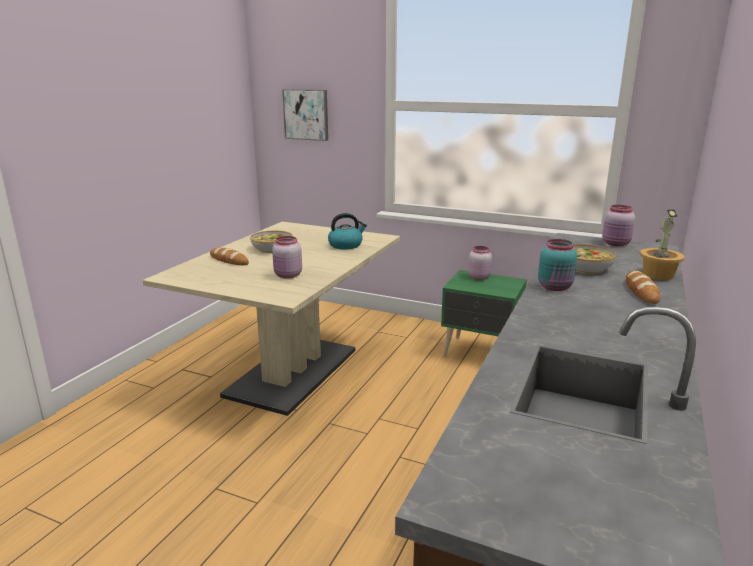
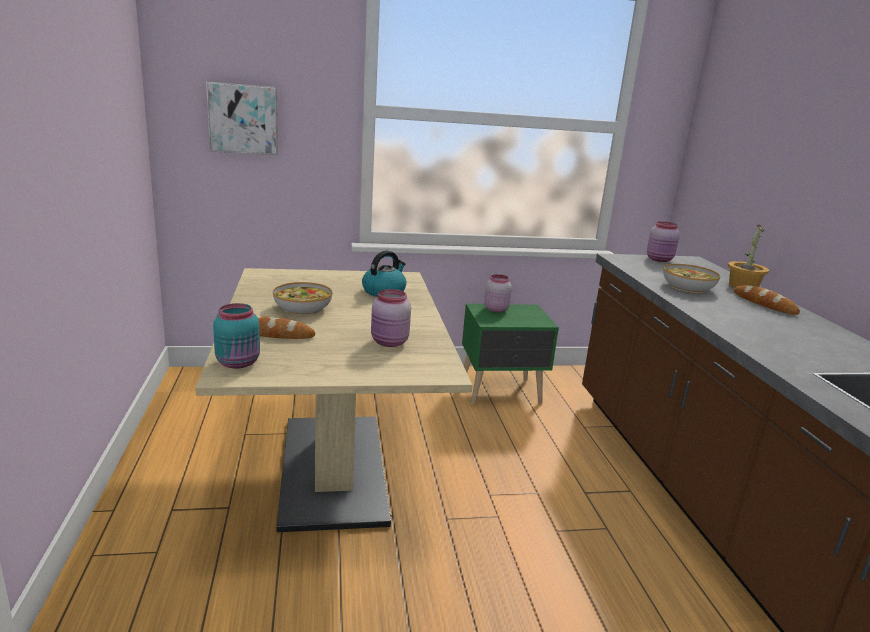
camera: 35 degrees left, 0 degrees up
turquoise jar [538,239,577,291] -> turquoise jar moved to [213,303,260,369]

